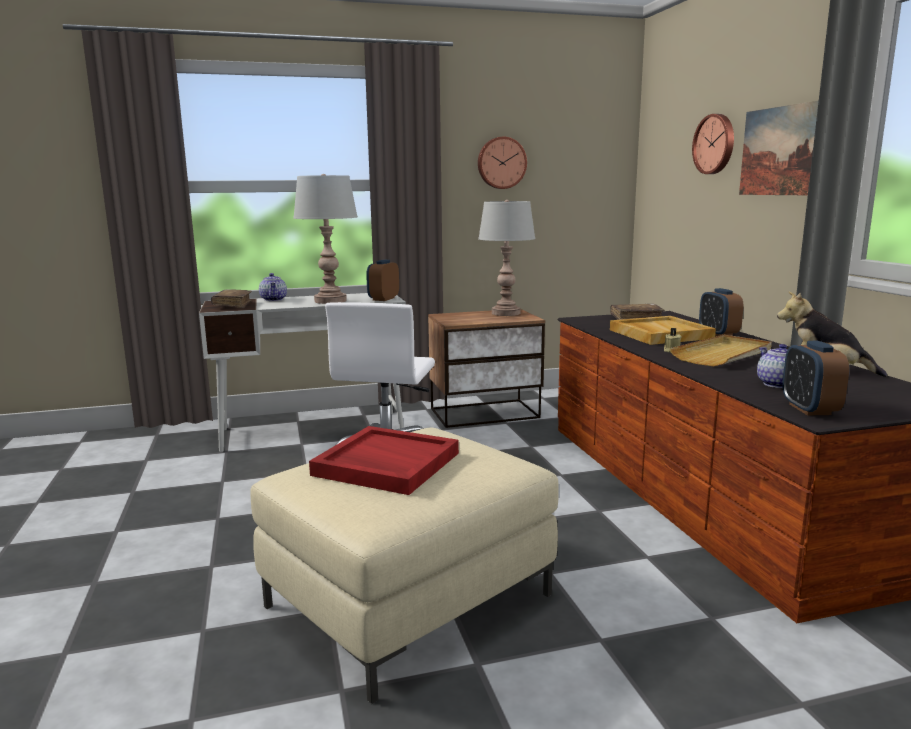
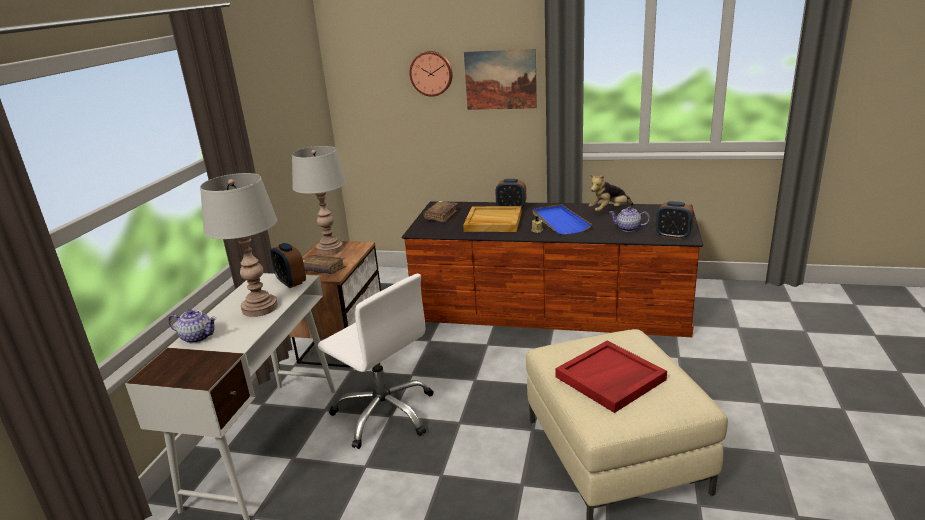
camera: 60 degrees left, 10 degrees up
brown book [211,289,252,308] -> brown book moved to [303,254,346,274]
wall clock [478,137,527,189] -> none
beige tray [669,335,772,366] -> blue tray [533,204,592,235]

